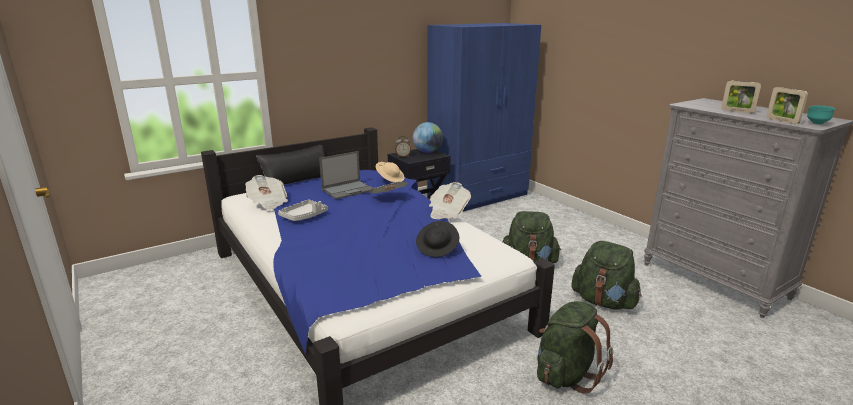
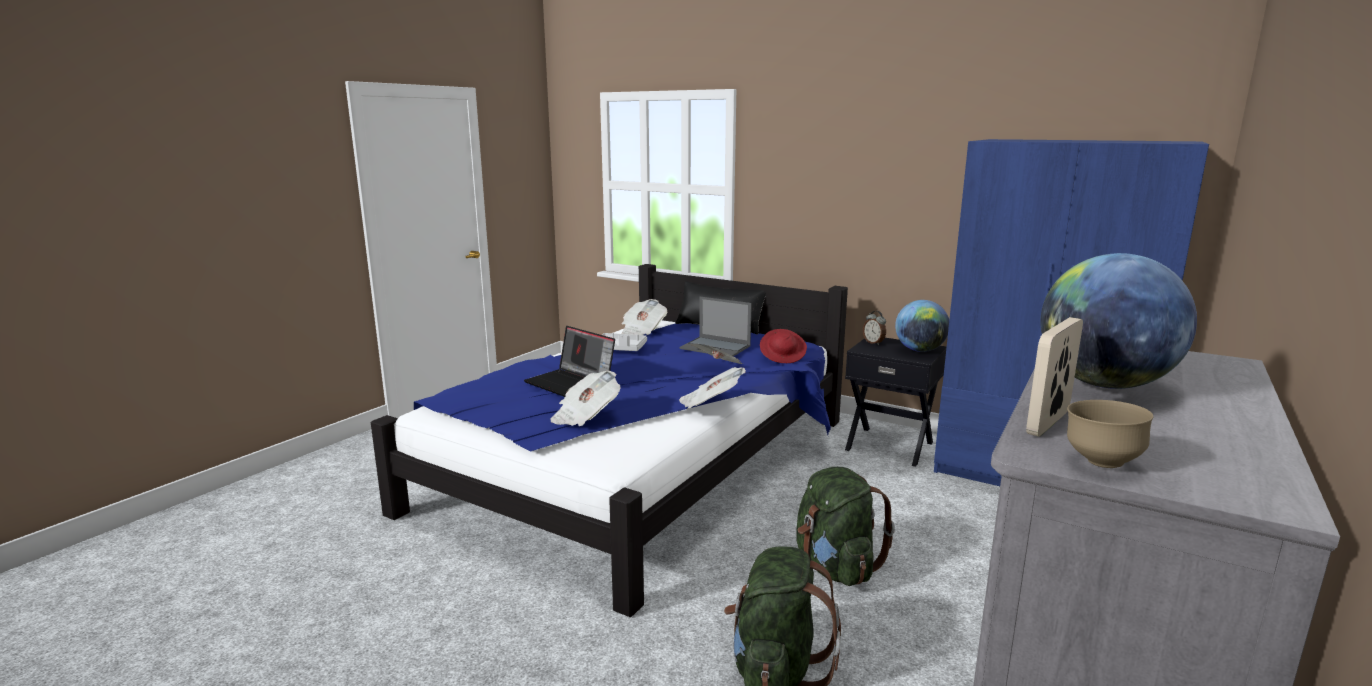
camera: 65 degrees right, 5 degrees down
beige hat [376,162,404,182] -> red hat [760,329,807,363]
black hat [416,221,459,257] -> newspaper [550,371,620,426]
green backpack [537,301,613,394] -> none
picture frame [721,80,761,113] -> globe [1040,253,1197,389]
turquoise bowl [807,106,835,124] -> brown bowl [1067,400,1154,468]
none -> laptop [524,326,615,397]

